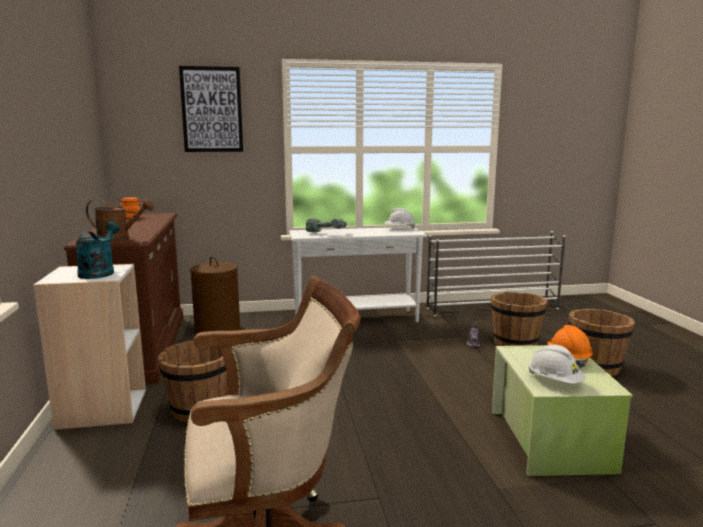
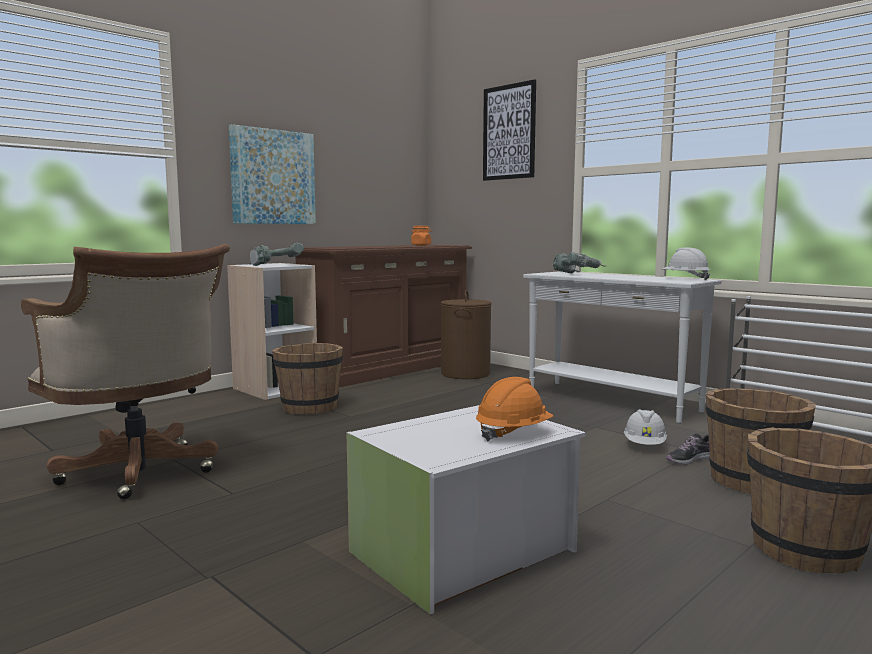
camera: 55 degrees right, 5 degrees down
turquoise watering can [75,221,120,279] -> power drill [249,243,304,266]
brown watering can [86,198,154,242] -> none
green storage box [492,345,633,476] -> white storage box [346,405,586,614]
white hard hat [529,344,585,384] -> white hard hat moved to [624,409,667,445]
none -> picture [229,124,316,224]

